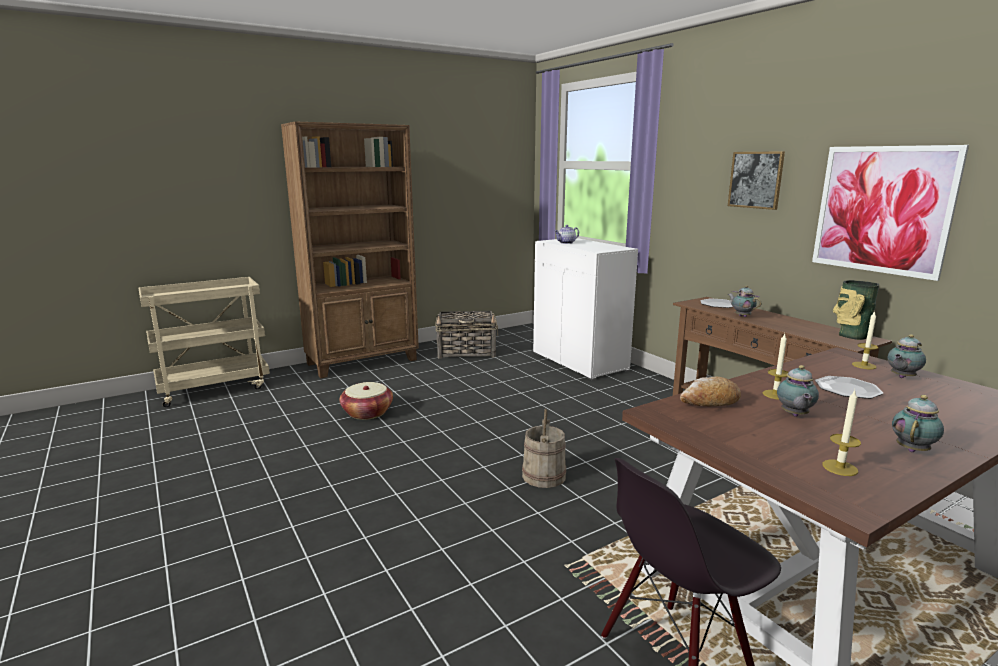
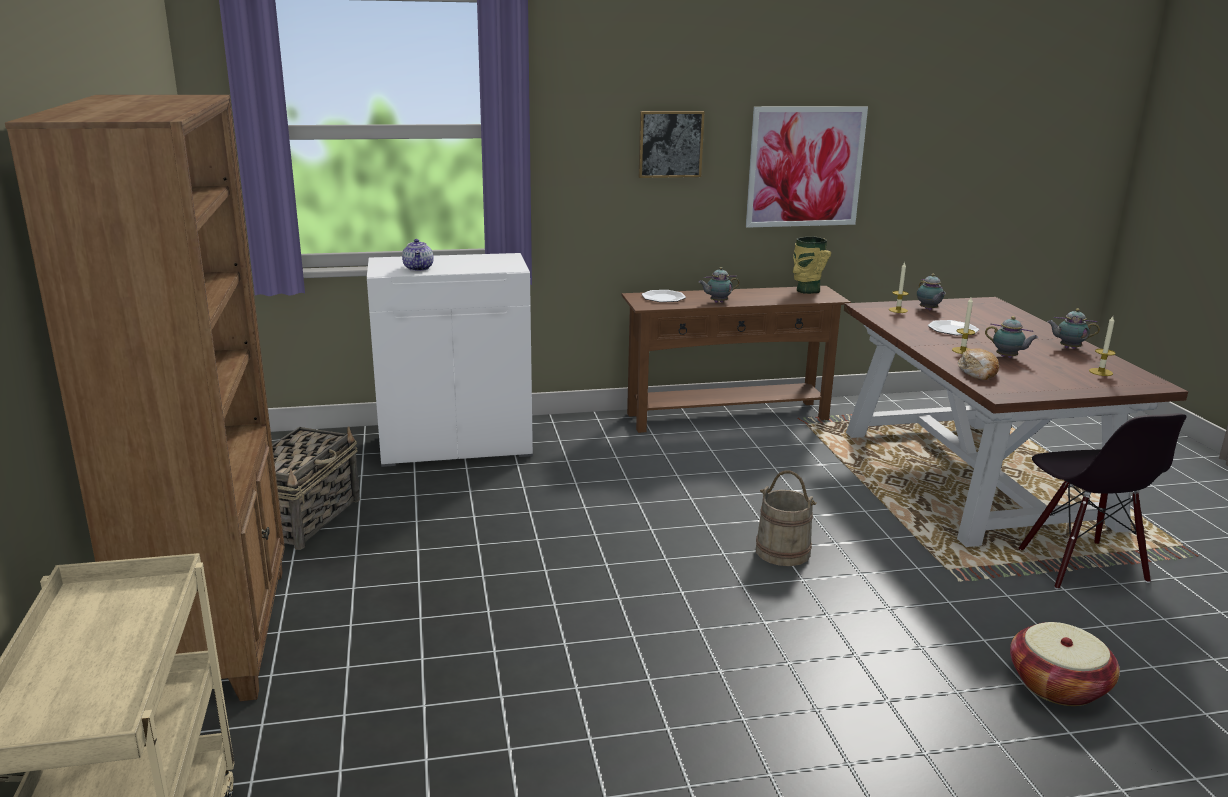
camera: 70 degrees left, 5 degrees up
basket [340,382,393,420] -> basket moved to [1010,622,1120,706]
teapot [892,395,944,452] -> teapot turned 45 degrees counterclockwise [1047,309,1100,349]

